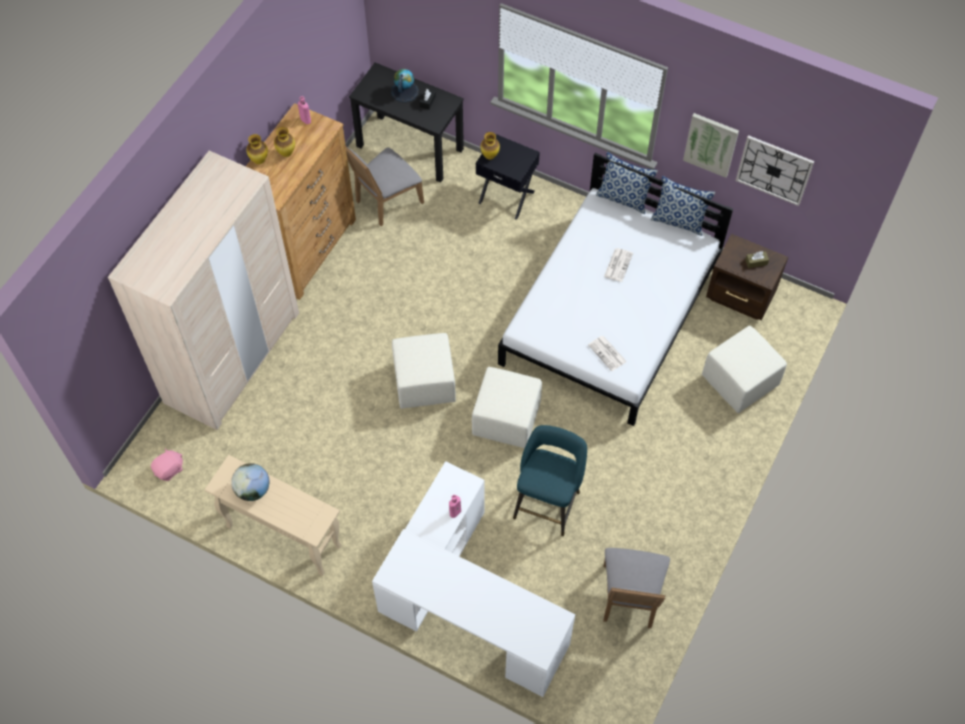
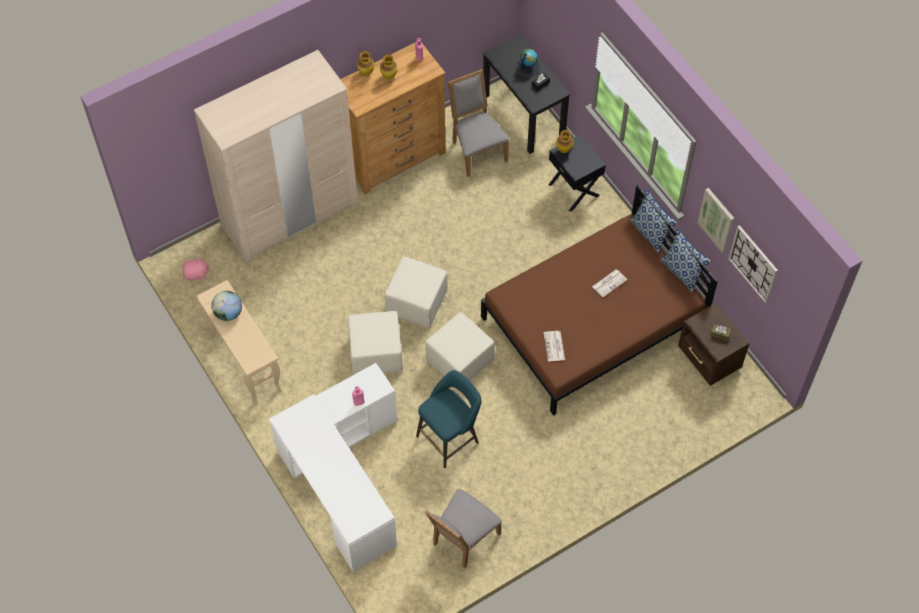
camera: 30 degrees right, 0 degrees up
grey chair [346,146,424,226] -> grey chair turned 75 degrees clockwise [448,69,509,177]
white bed [498,153,733,426] -> brown bed [481,185,718,416]
beige ottoman [702,326,787,413] -> beige ottoman moved to [348,311,403,375]

